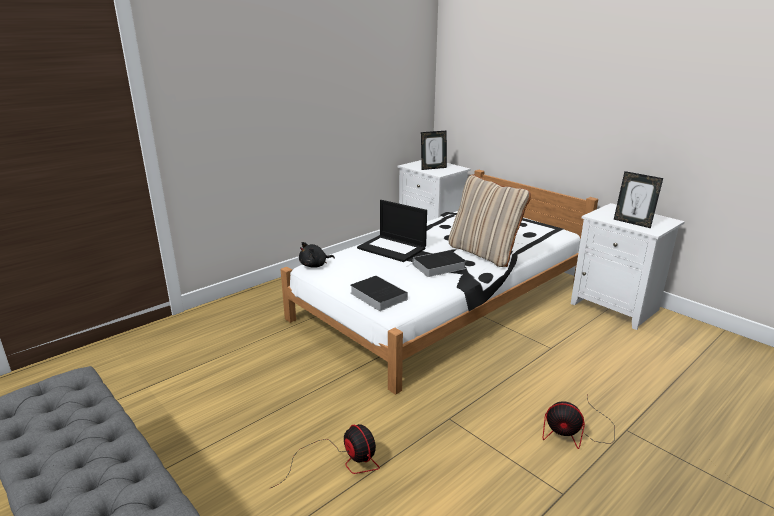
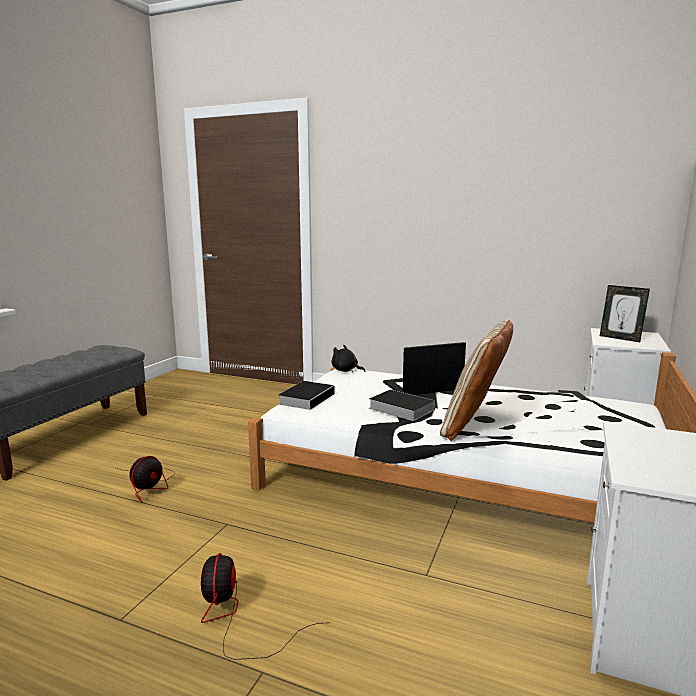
camera: 65 degrees right, 10 degrees down
laptop [357,200,427,262] -> laptop turned 60 degrees clockwise [383,342,466,395]
picture frame [614,171,663,228] -> none

